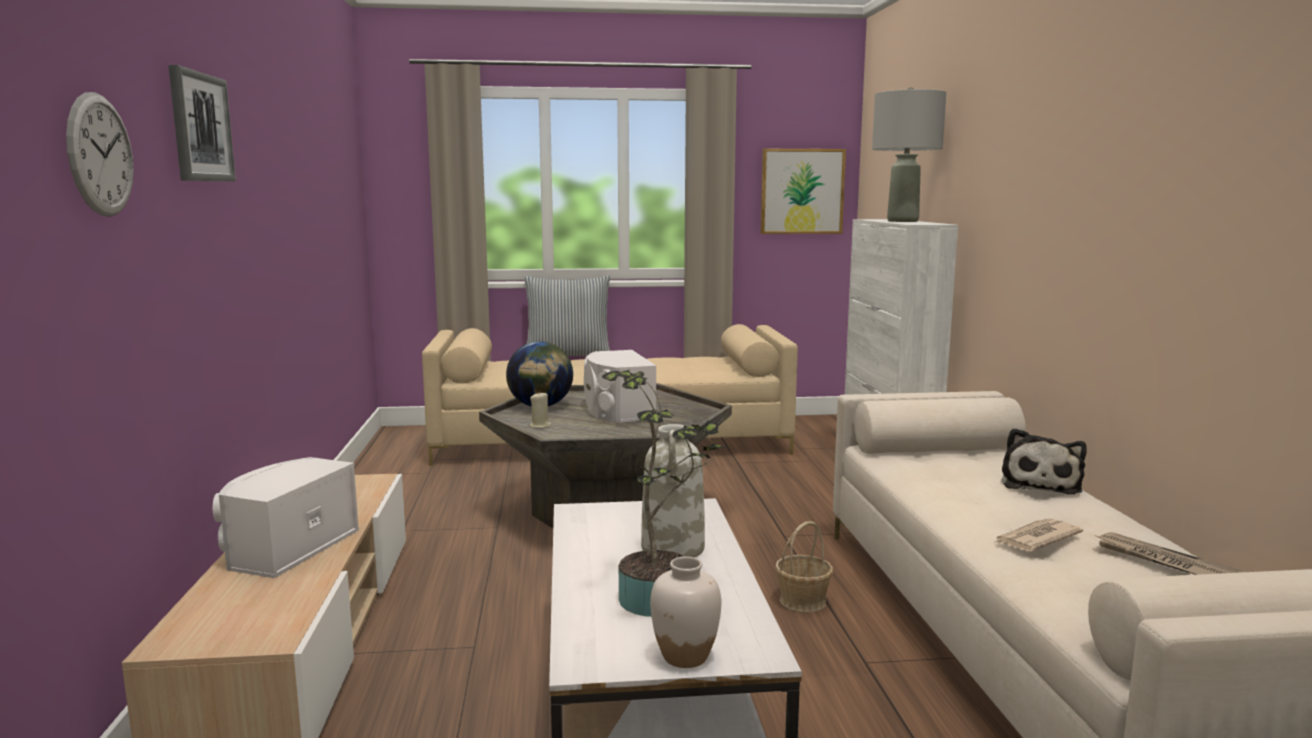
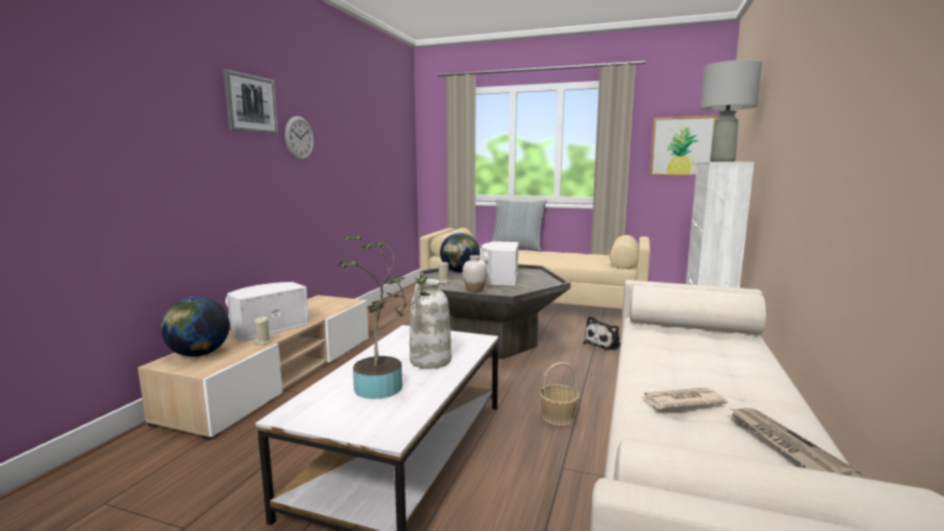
camera: 25 degrees right, 0 degrees up
wall clock [66,92,134,217] -> wall clock moved to [285,116,314,160]
white vase [650,556,721,668] -> white vase moved to [463,255,487,292]
plush toy [1001,428,1087,494] -> plush toy moved to [583,316,621,350]
none -> globe [161,297,230,357]
none -> beige candle [254,317,271,345]

